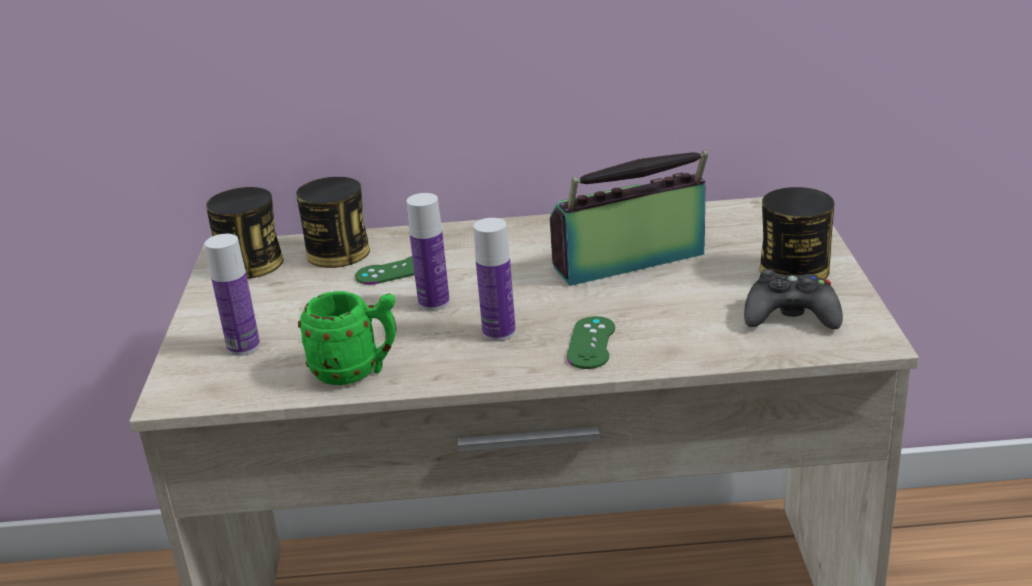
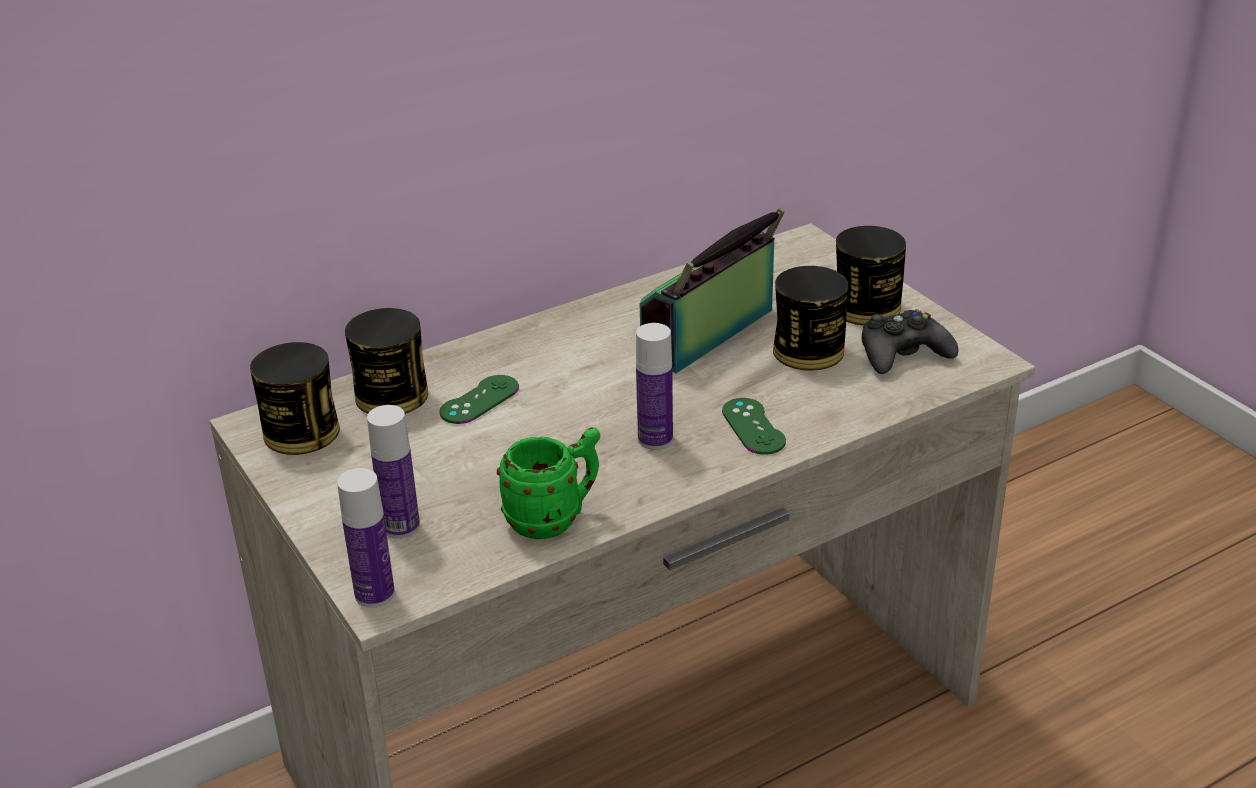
camera: 30 degrees left, 5 degrees up
bottle [406,193,450,311] -> bottle moved to [337,468,395,607]
none -> can [773,266,848,371]

